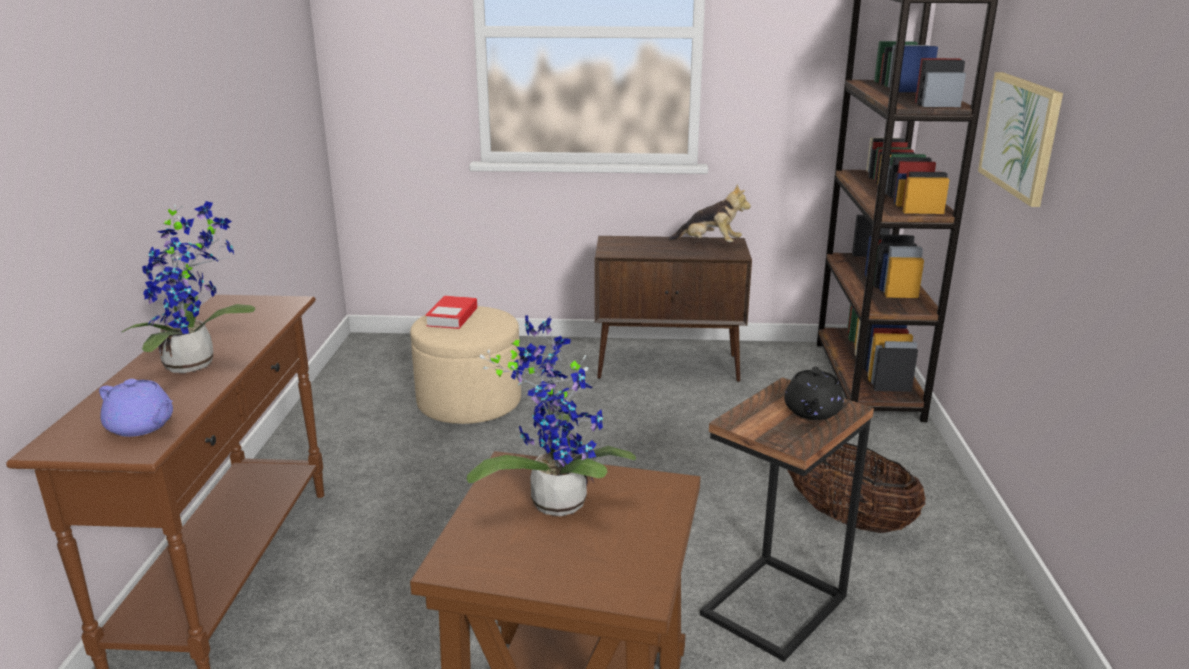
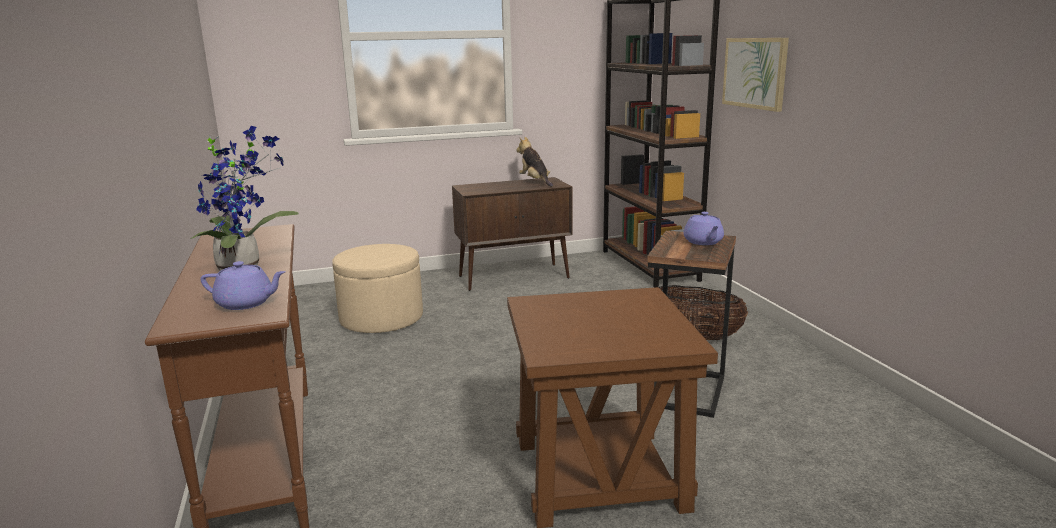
camera: 20 degrees left, 5 degrees down
book [426,296,477,329] -> none
potted plant [467,315,636,516] -> none
plush toy [669,185,751,242] -> plush toy turned 120 degrees counterclockwise [516,137,553,187]
black teapot [784,366,844,420] -> purple teapot [684,212,724,245]

